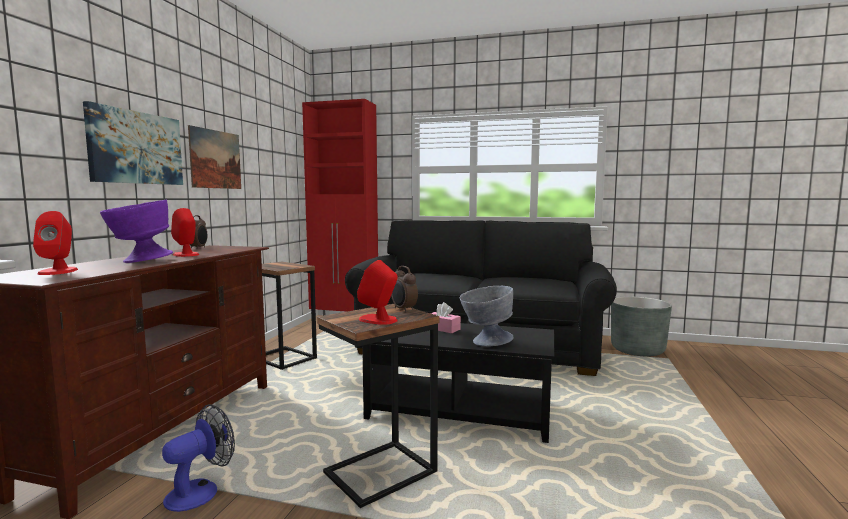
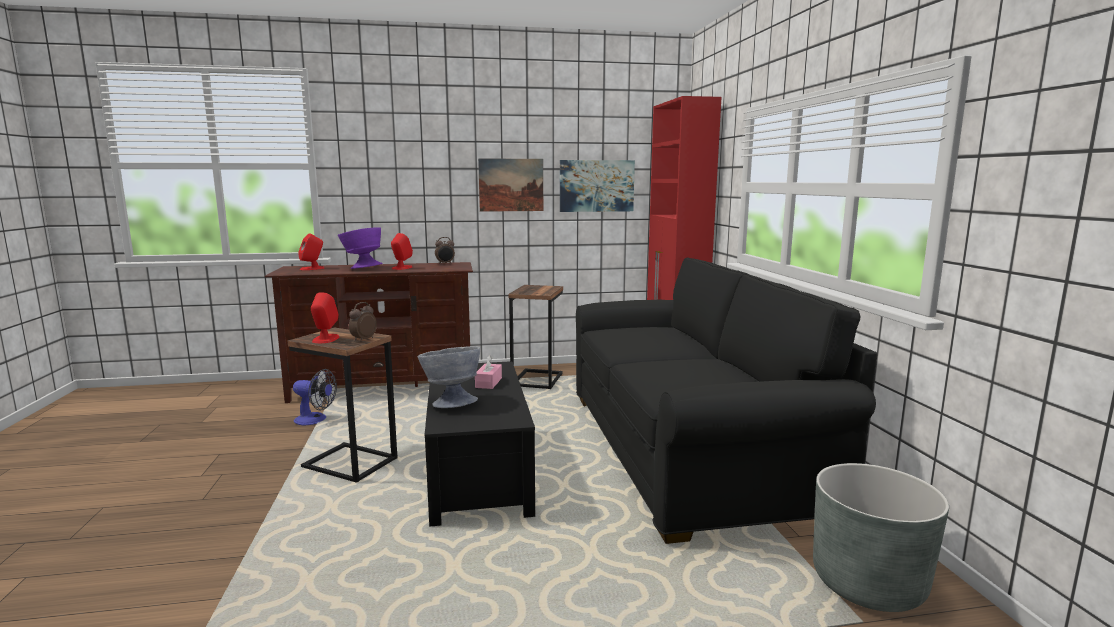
camera: 65 degrees right, 5 degrees up
picture [83,101,183,185] -> picture moved to [560,160,635,212]

